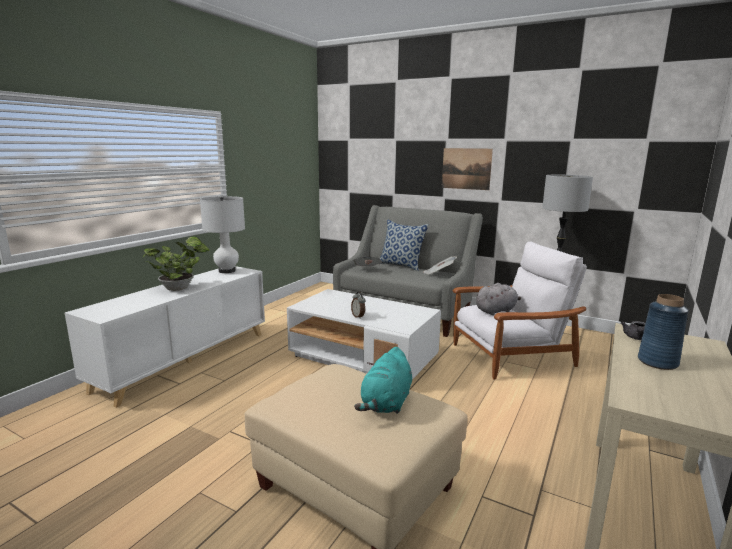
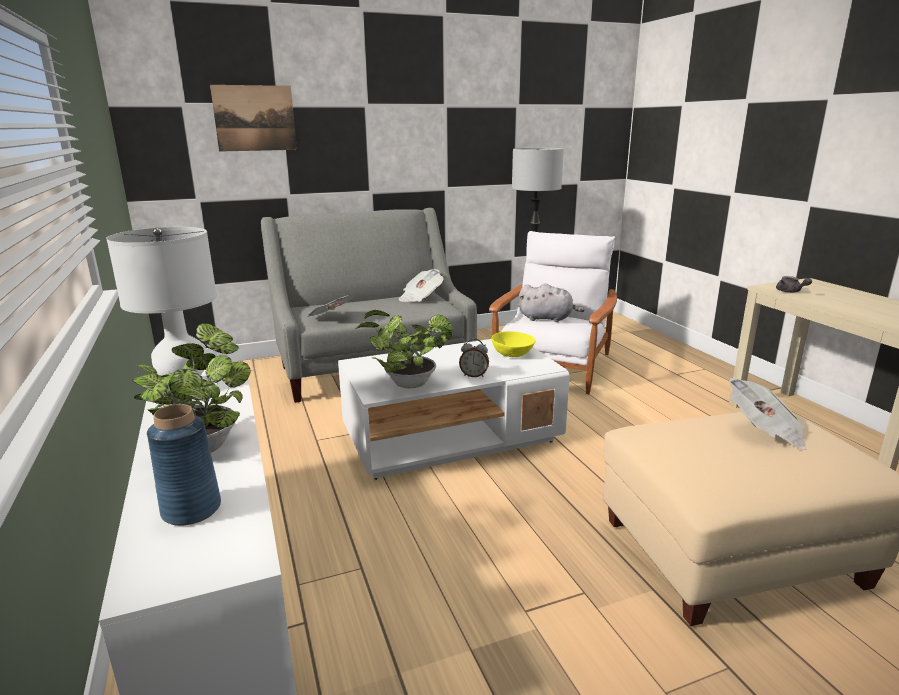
camera: 50 degrees left, 5 degrees up
turquoise plush toy [354,347,412,414] -> newspaper [729,378,806,450]
pillow [380,220,429,271] -> none
picture [442,148,493,190] -> picture moved to [210,85,297,152]
grey plush toy [476,283,521,315] -> grey plush toy turned 90 degrees clockwise [519,283,585,322]
blue vase [638,294,689,370] -> blue vase moved to [147,404,221,526]
none -> potted plant [354,310,453,388]
none -> yellow bowl [491,331,536,357]

